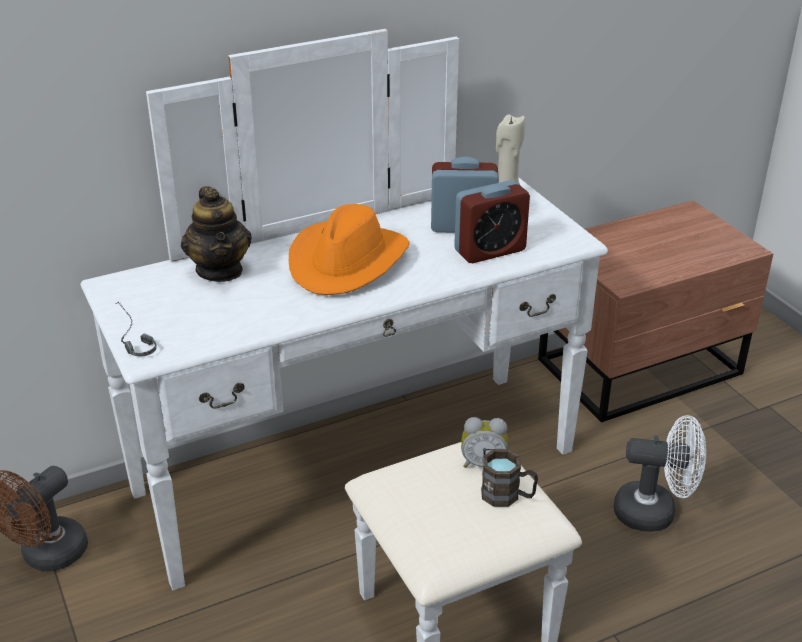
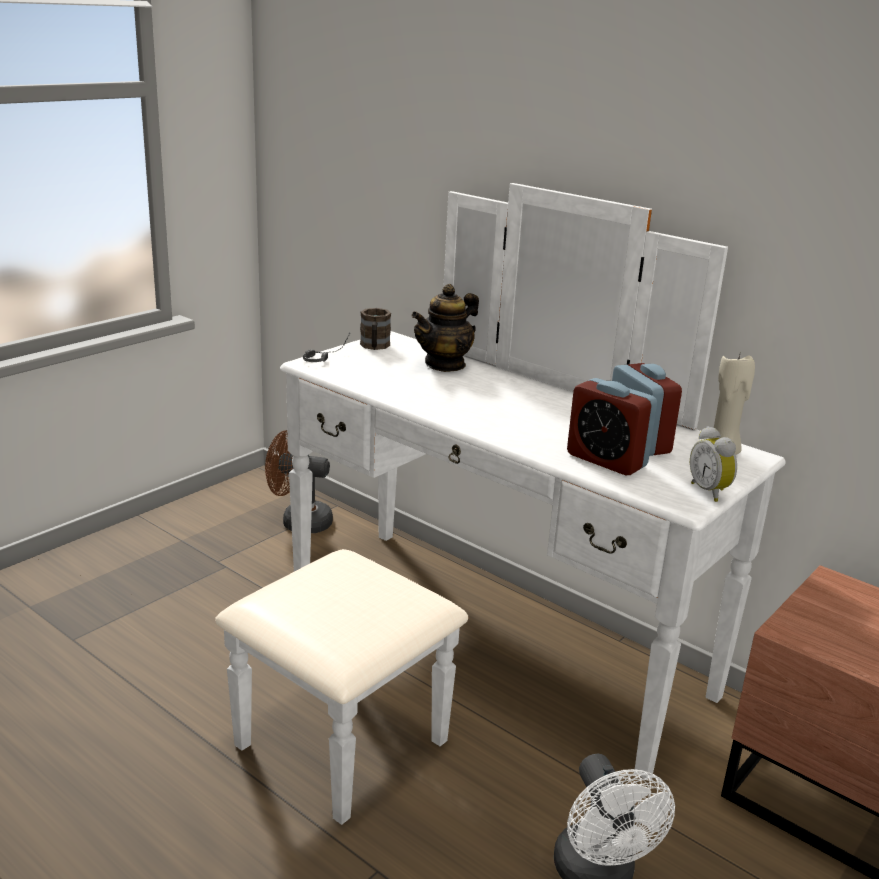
camera: 65 degrees right, 10 degrees down
orange hat [289,204,410,295] -> none
alarm clock [461,417,508,468] -> alarm clock moved to [690,426,737,502]
brown mug [481,449,538,507] -> brown mug moved to [360,308,391,350]

